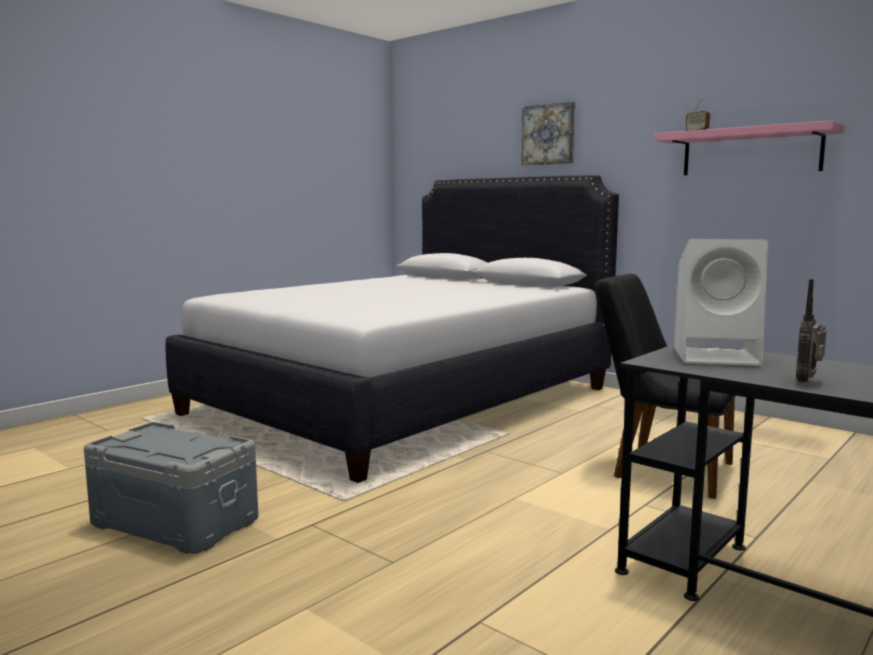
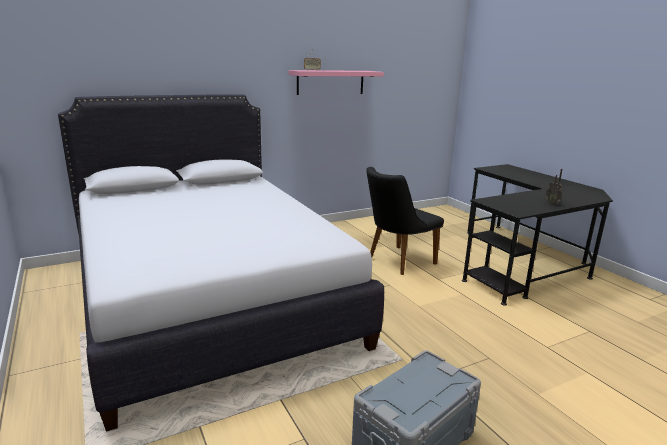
camera: 70 degrees left, 10 degrees up
picture [521,101,575,166] -> none
white speaker [674,239,768,366] -> none

